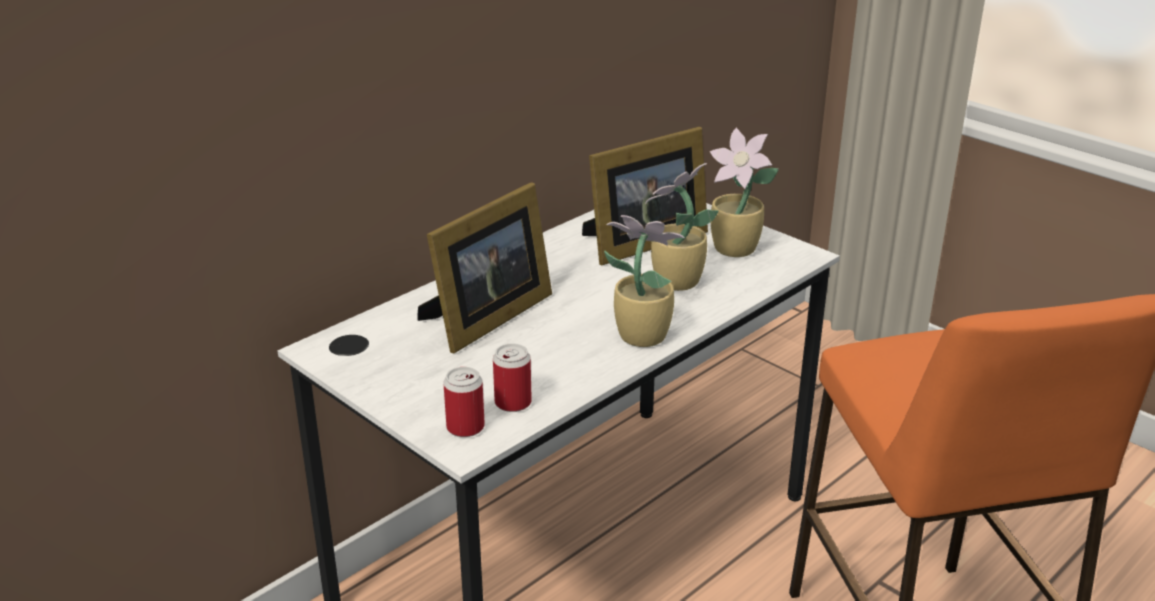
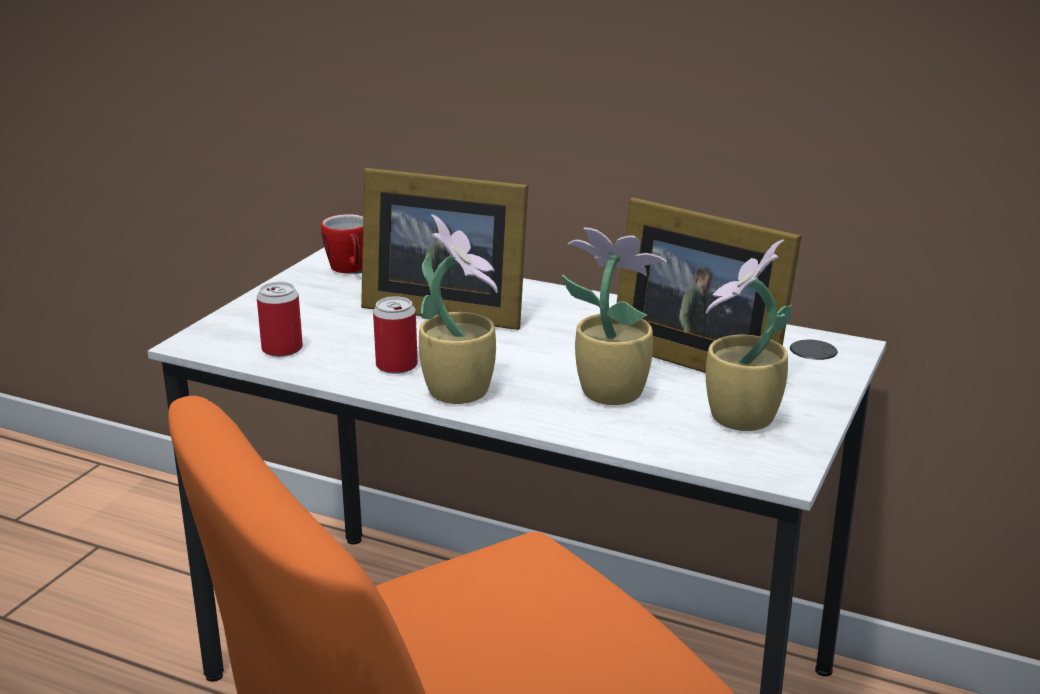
camera: 70 degrees right, 5 degrees down
can [443,367,485,437] -> can moved to [373,296,418,374]
none -> mug [321,214,363,273]

